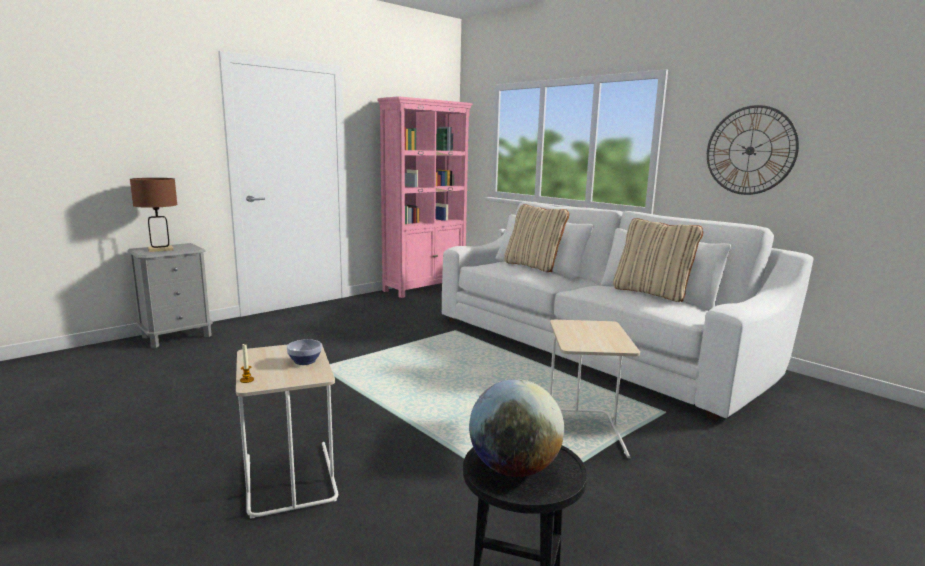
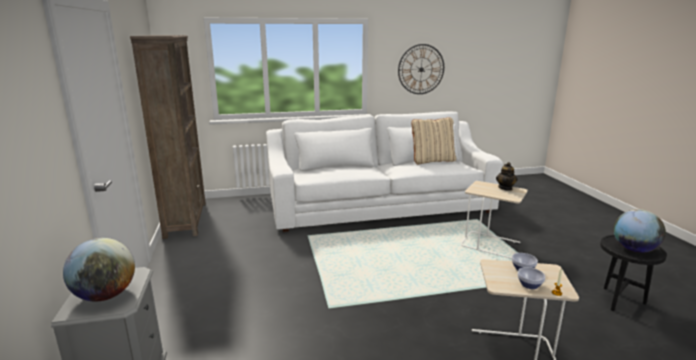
camera: 60 degrees left, 5 degrees up
brown table lamp [130,178,178,252] -> globe [63,238,135,302]
pink bookcase [377,96,473,298] -> brown bookcase [130,35,206,239]
beige pillow [504,204,569,272] -> none
none -> teapot [496,162,517,191]
none -> bowl [518,267,545,289]

